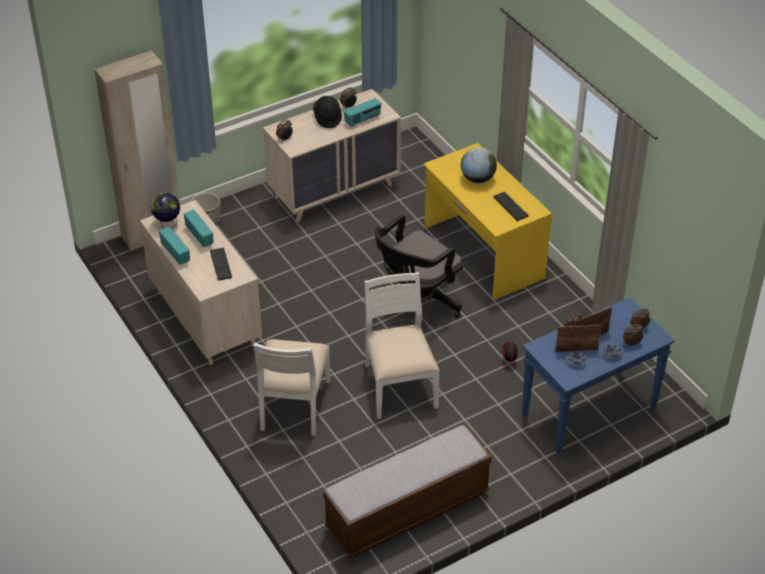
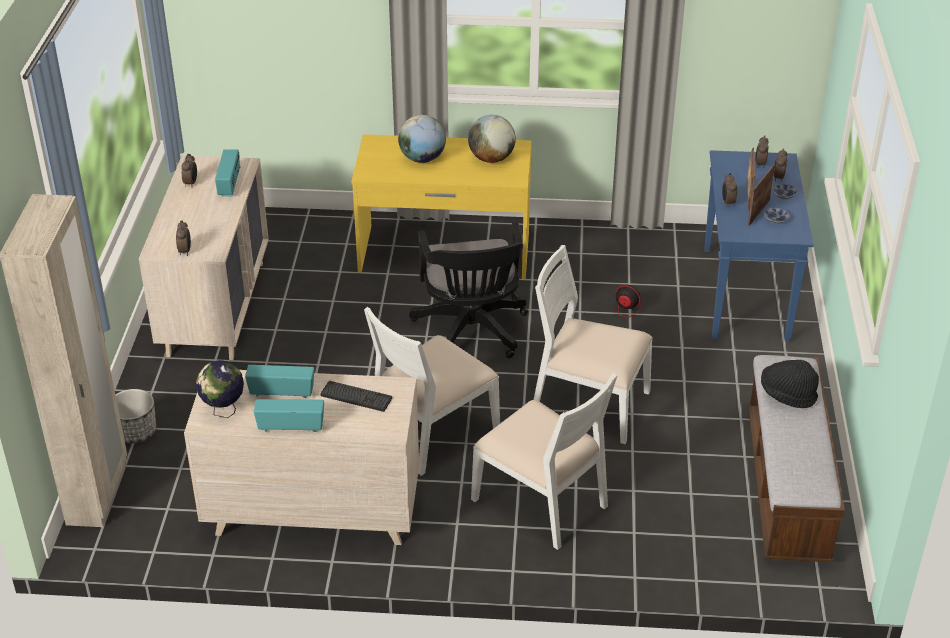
camera: 55 degrees left, 5 degrees down
black hat [313,96,342,128] -> black hat moved to [761,360,819,408]
keyboard [493,192,529,221] -> globe [468,115,516,163]
none -> white chair [364,307,500,476]

